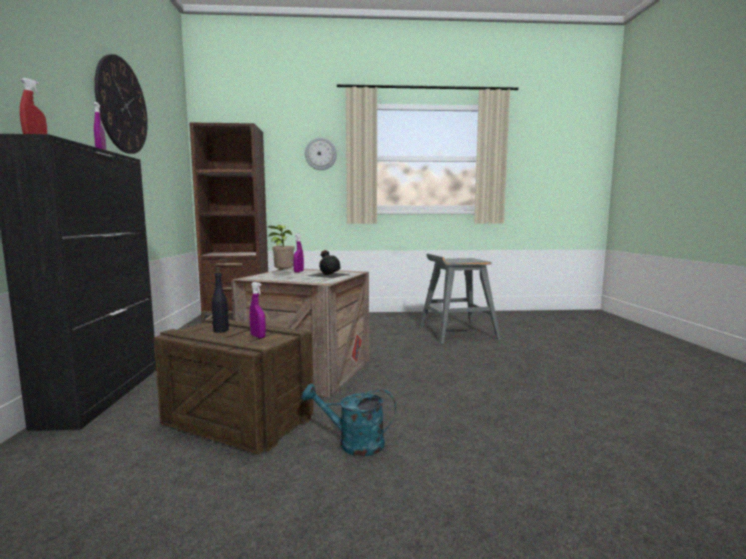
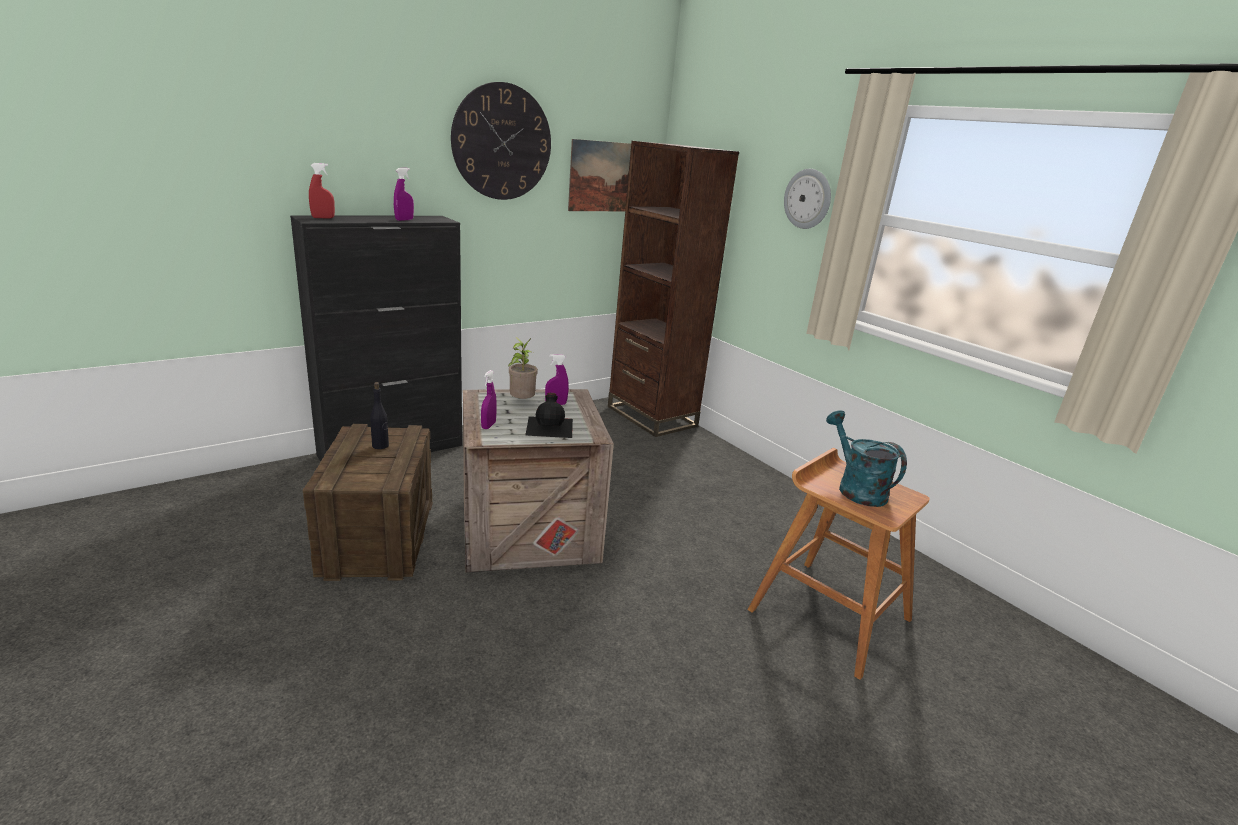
camera: 55 degrees right, 15 degrees up
purple spray bottle [250,282,266,338] -> purple spray bottle moved to [481,370,497,429]
turquoise watering can [302,383,396,456] -> turquoise watering can moved to [826,410,907,507]
grey stool [419,254,501,344] -> brown stool [748,448,930,680]
none -> picture [568,139,631,211]

